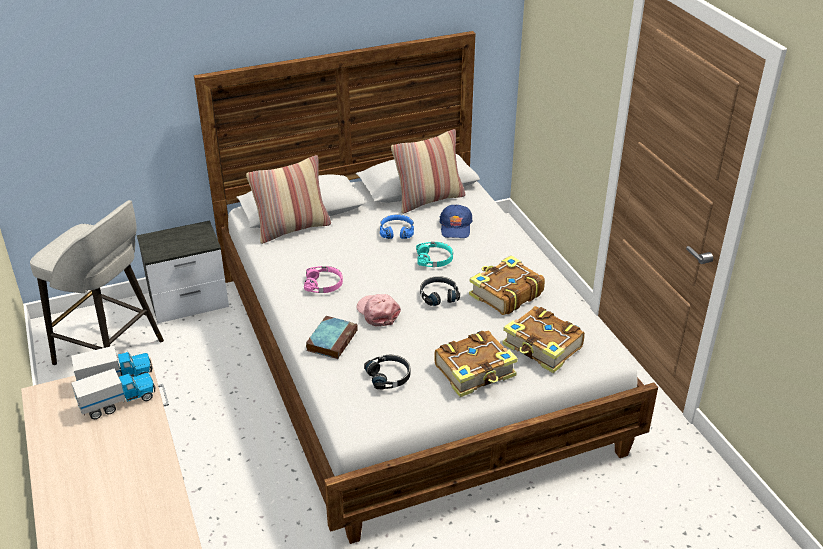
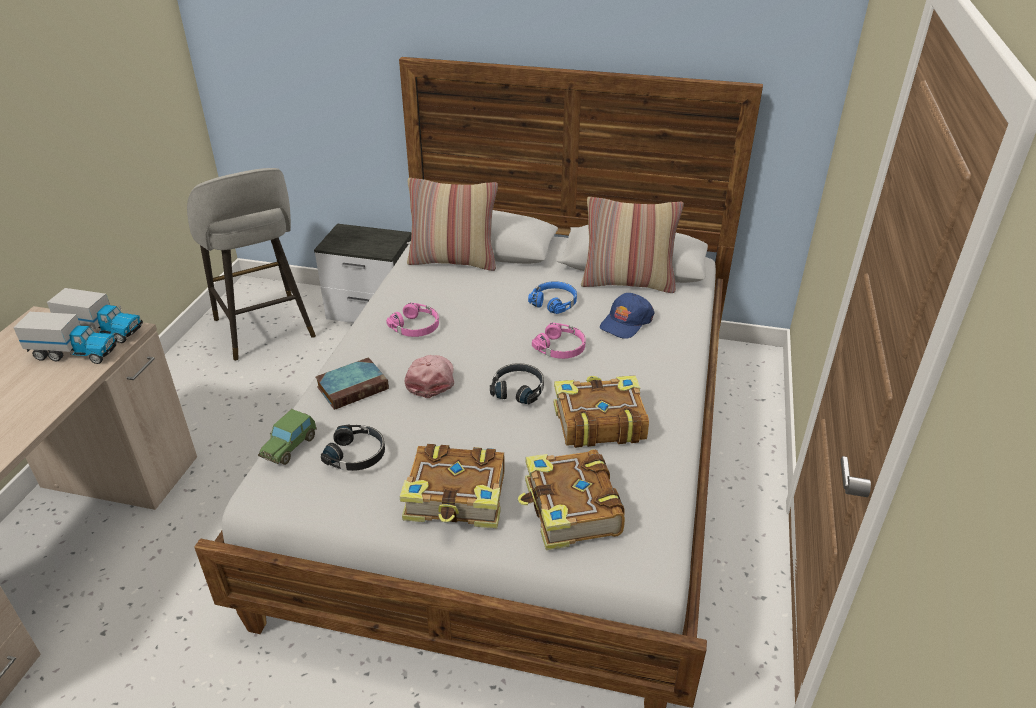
camera: 35 degrees right, 0 degrees up
turquoise headphones [416,242,453,267] -> pink headphones [532,323,586,359]
none -> toy car [258,409,317,465]

